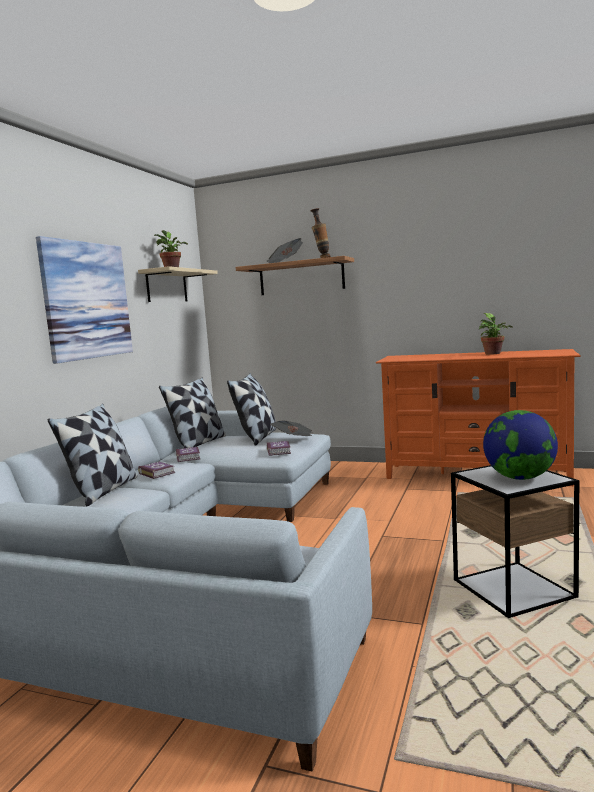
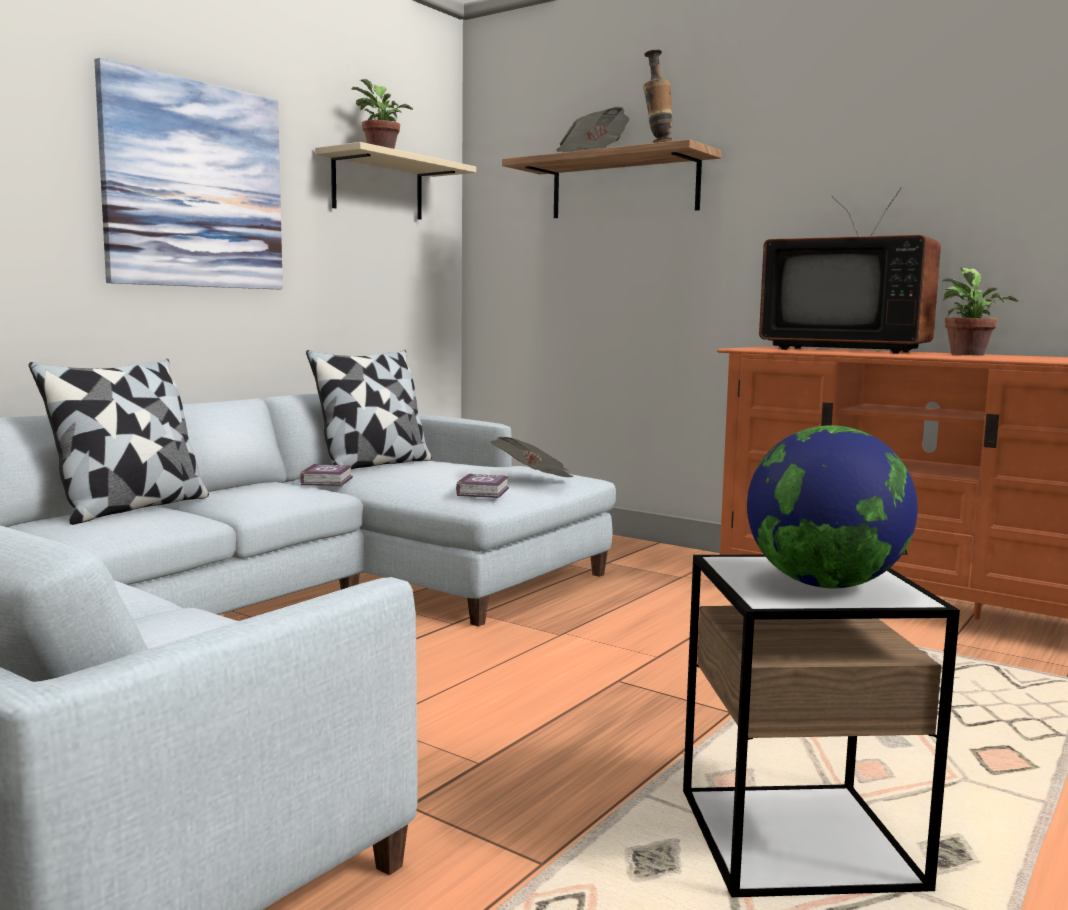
camera: 15 degrees right, 0 degrees up
book [138,462,175,479] -> none
pillow [227,373,276,446] -> none
none -> television [759,187,941,354]

